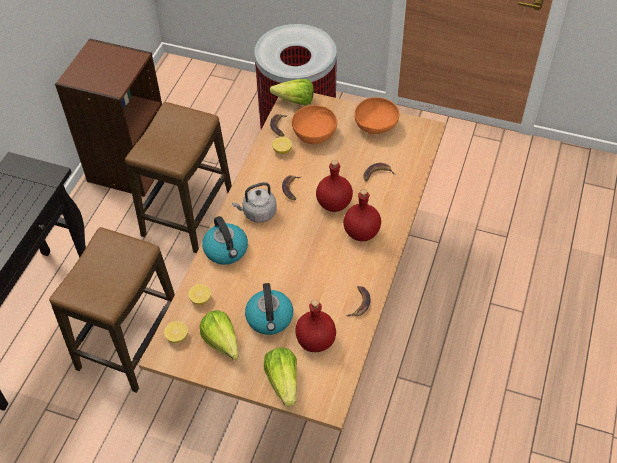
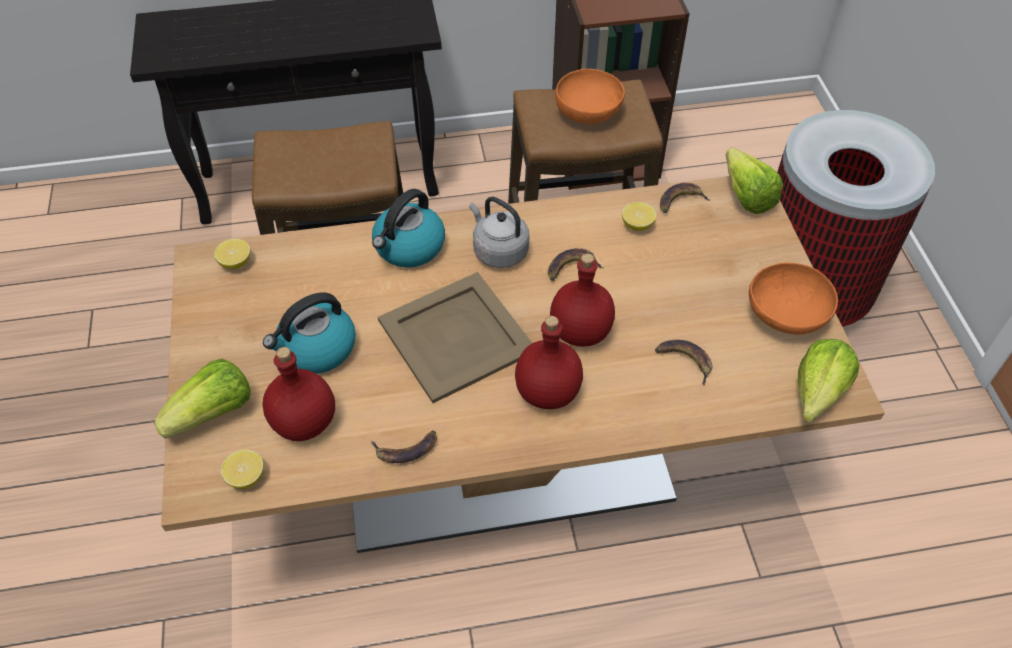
camera: 60 degrees right, 0 degrees up
lemon [188,284,211,305] -> lemon moved to [221,449,264,489]
lettuce [199,310,238,360] -> lettuce moved to [798,339,859,422]
orange bowl [292,105,337,144] -> orange bowl moved to [555,69,625,124]
none -> beige tray [378,272,532,403]

